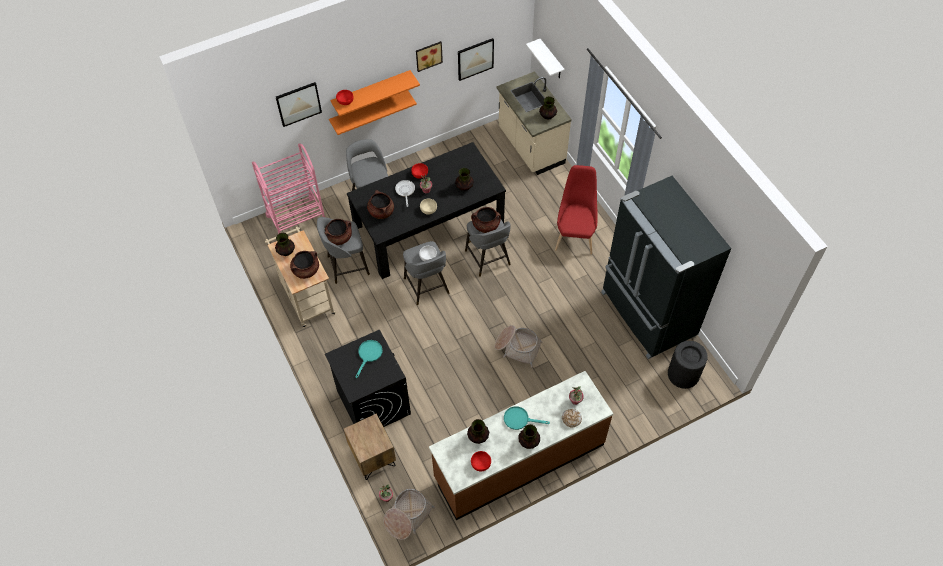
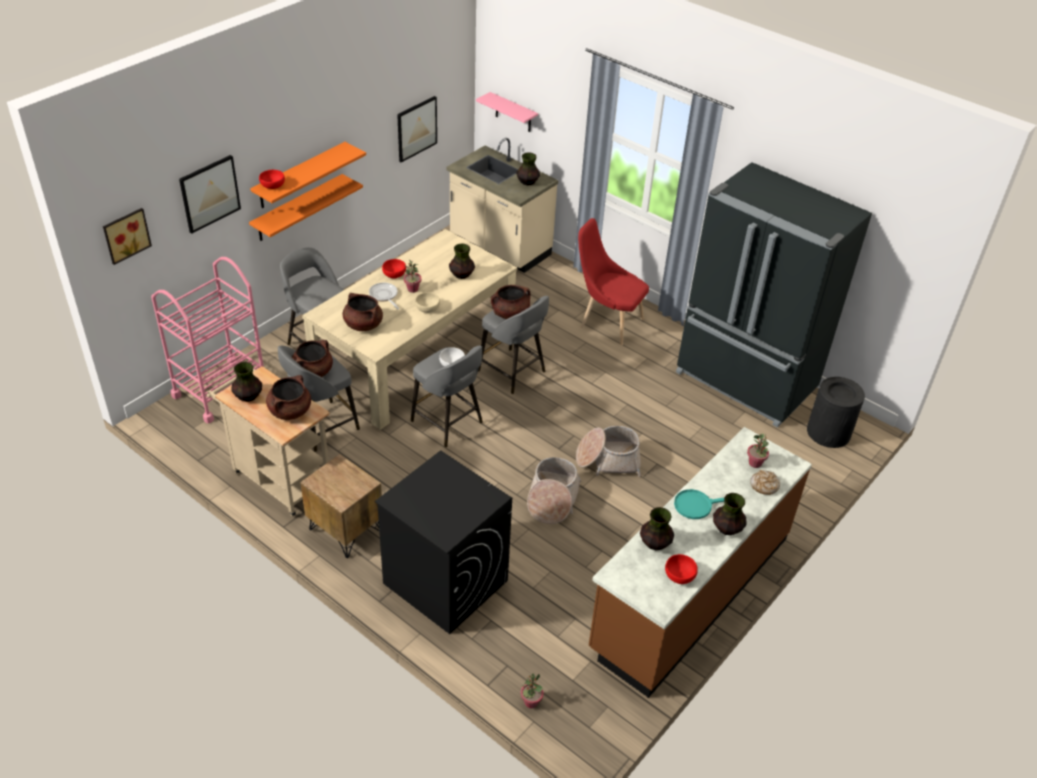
camera: 25 degrees left, 15 degrees down
brown nightstand [344,414,396,480] -> brown nightstand moved to [300,454,382,558]
black dining table [347,142,506,279] -> beige dining table [302,229,517,430]
turquoise frying pan [355,340,382,378] -> none
basket [383,489,435,540] -> basket moved to [527,457,581,524]
picture [416,41,443,72] -> picture moved to [103,208,152,265]
white shelf [526,39,565,78] -> pink shelf [476,92,538,132]
red chair [555,165,598,255] -> red chair turned 45 degrees counterclockwise [578,218,649,346]

